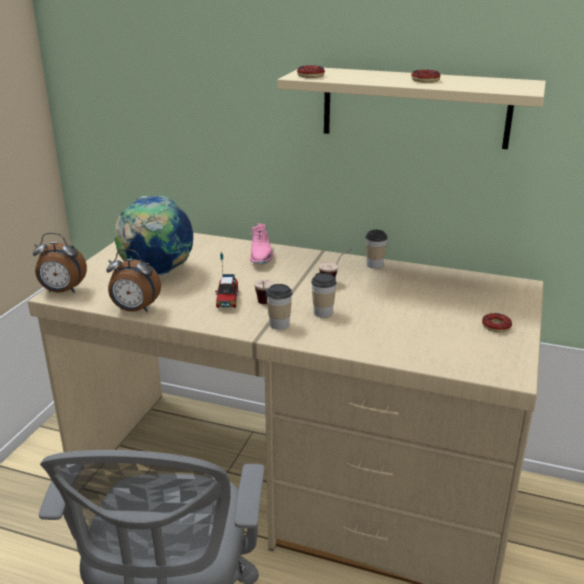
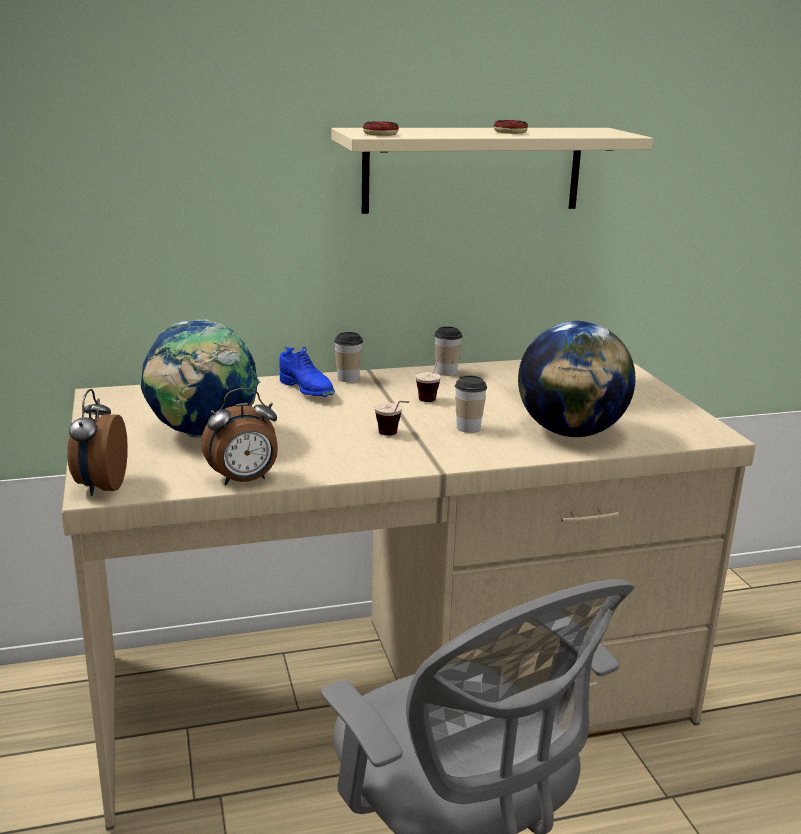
camera: 35 degrees left, 5 degrees down
alarm clock [33,233,87,293] -> alarm clock turned 120 degrees clockwise [67,389,128,496]
toy truck [215,252,239,308] -> none
pink shoe [250,223,273,265] -> blue shoe [279,347,335,397]
cup [266,284,292,330] -> cup moved to [334,332,363,382]
donut [482,313,512,332] -> none
none -> globe [518,321,636,437]

